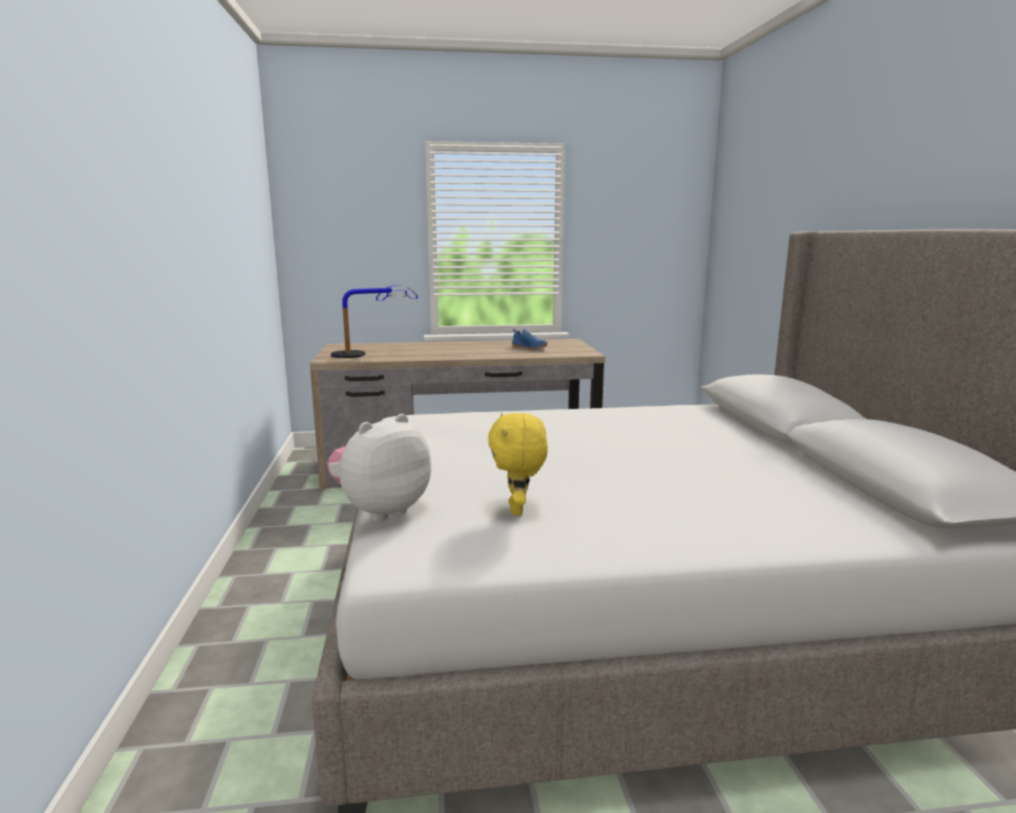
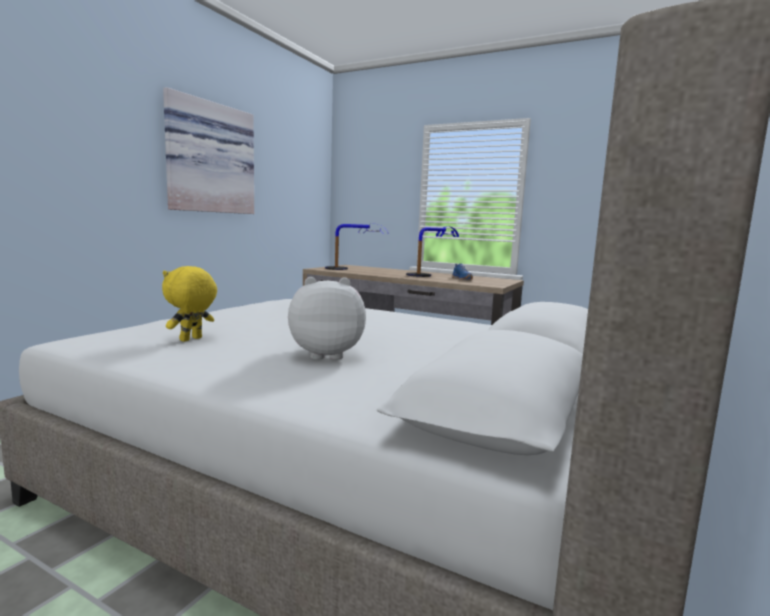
camera: 35 degrees right, 5 degrees down
plush toy [327,414,431,521] -> plush toy moved to [288,277,366,360]
none -> picture [163,87,254,214]
none -> table lamp [406,227,459,277]

